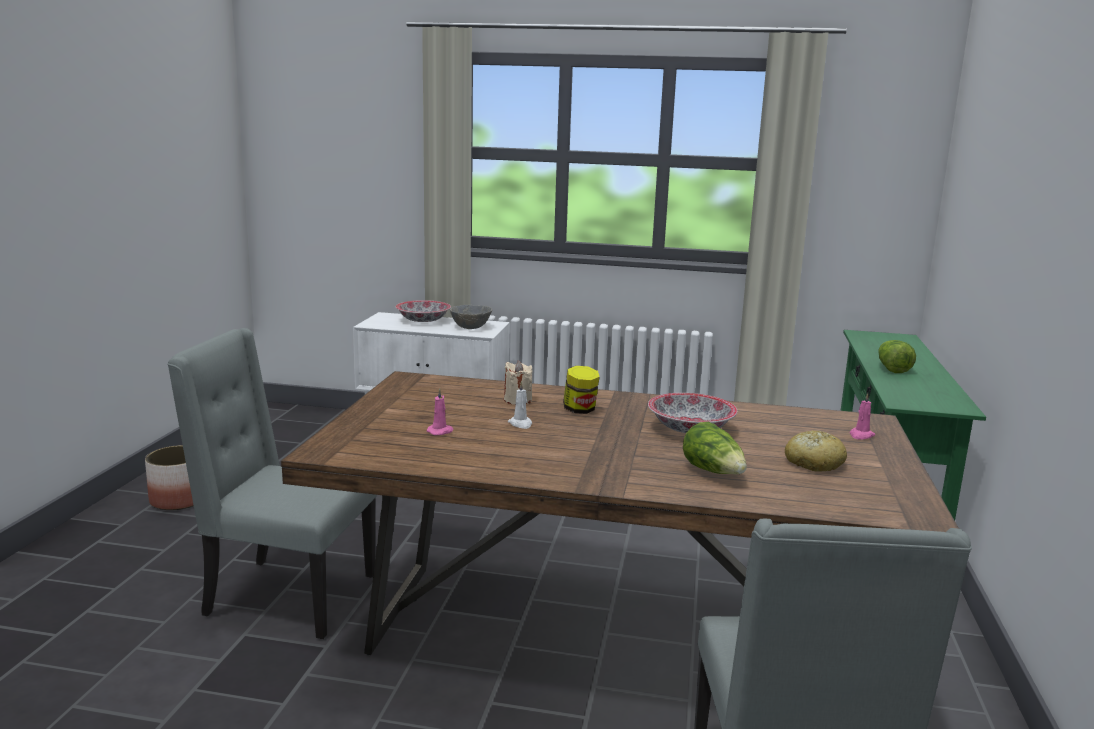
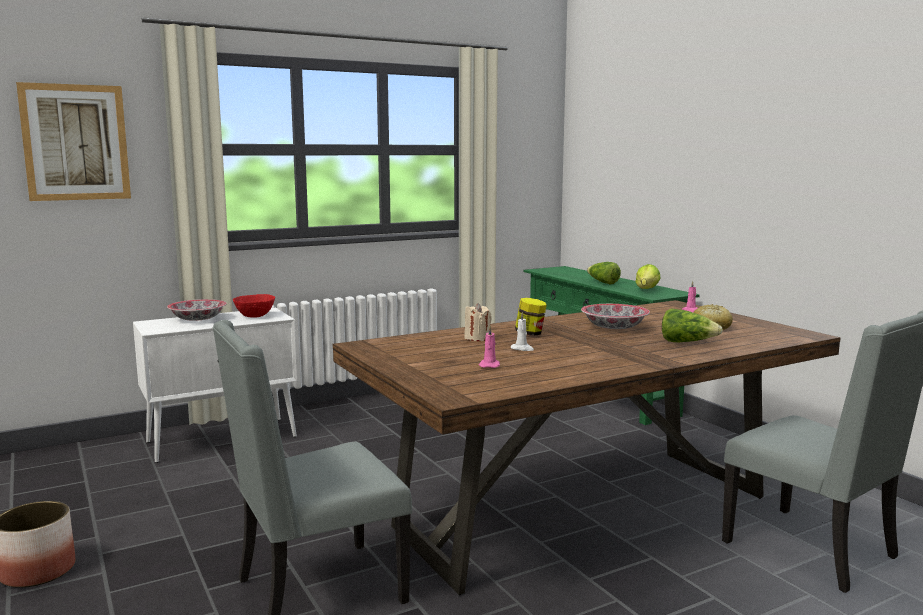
camera: 40 degrees left, 5 degrees down
grey bowl [450,305,492,329] -> red bowl [233,294,275,318]
none -> picture [16,82,131,201]
none -> lettuce [635,264,661,289]

